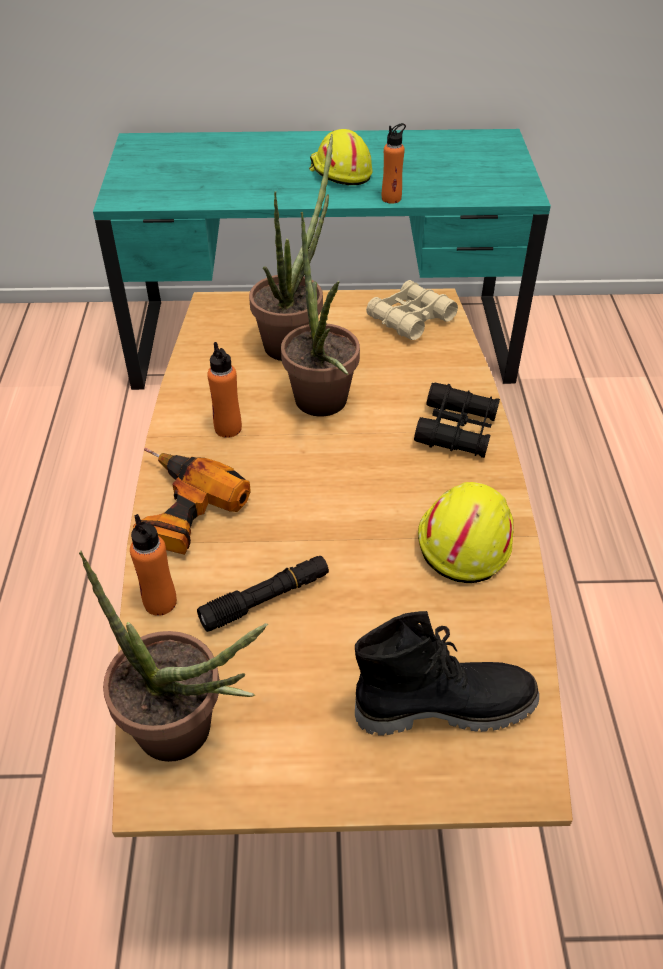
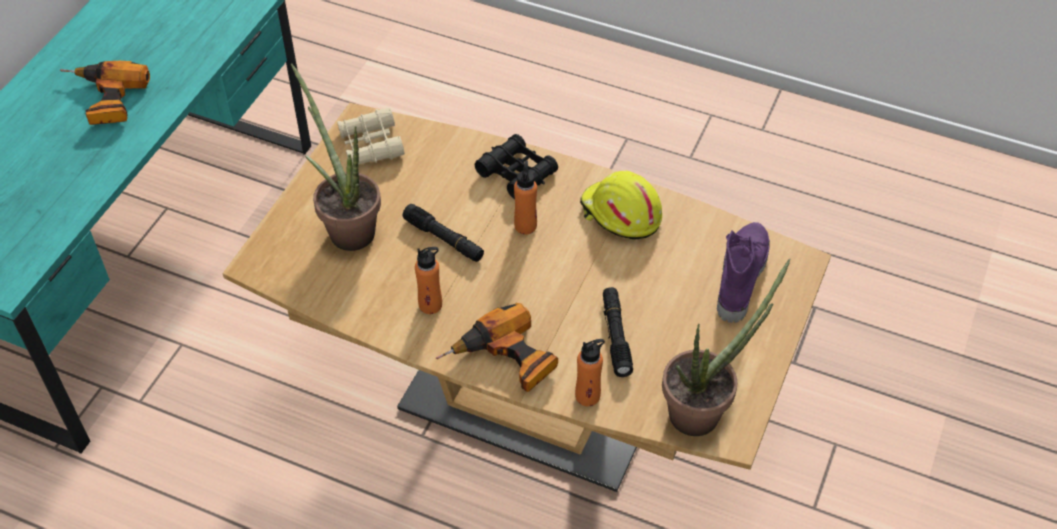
camera: 65 degrees left, 5 degrees up
potted plant [281,212,360,417] -> black flashlight [403,204,484,262]
yellow hard hat [309,129,373,185] -> power drill [60,61,150,125]
black boot [355,611,539,736] -> purple boot [717,222,770,323]
orange bottle [382,123,406,203] -> orange bottle moved to [514,161,537,234]

